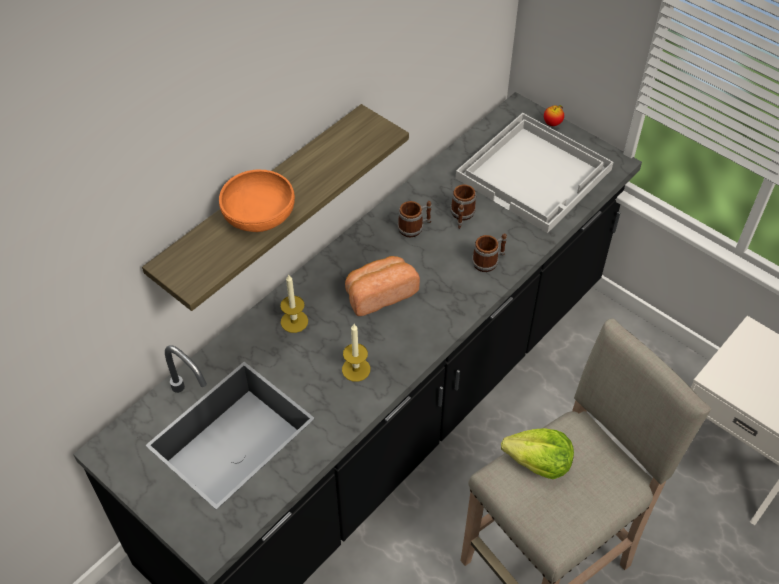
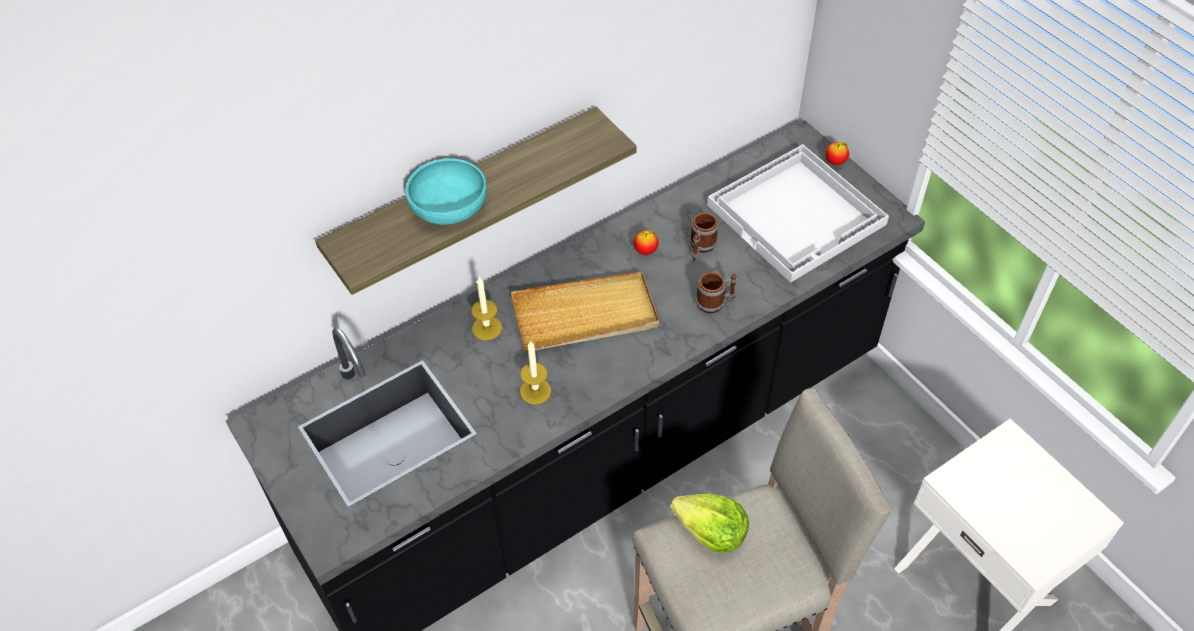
camera: 15 degrees right, 0 degrees up
orange bowl [219,170,295,232] -> turquoise bowl [406,158,487,225]
bread [345,256,420,316] -> beige tray [511,272,659,352]
mug [397,201,432,238] -> apple [634,230,659,255]

